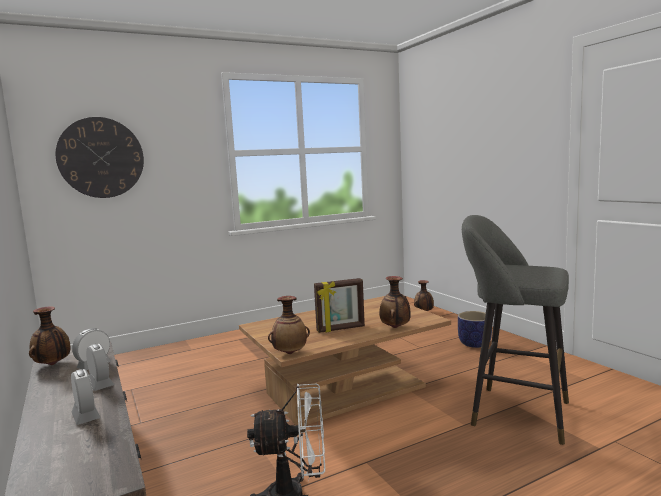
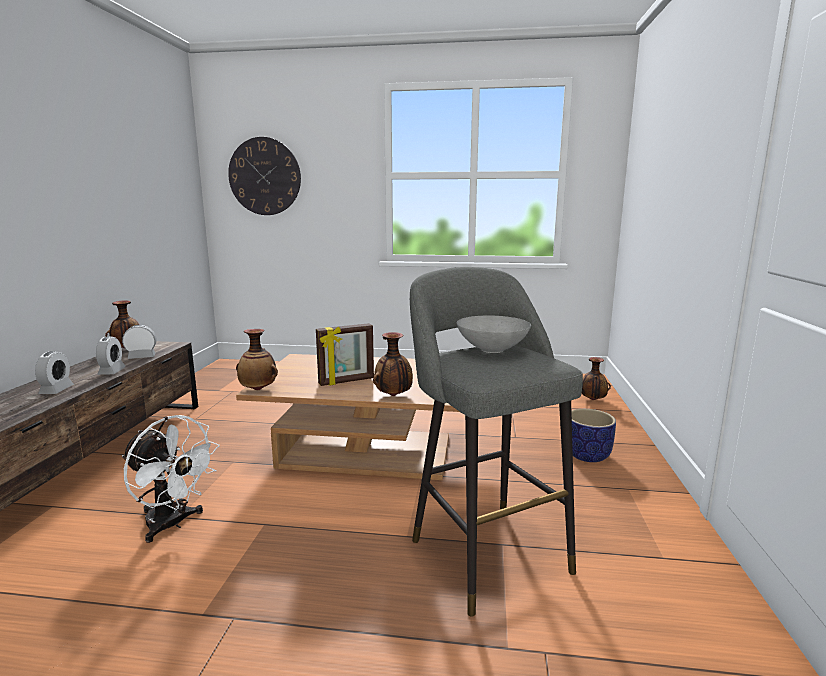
camera: 35 degrees right, 5 degrees up
picture frame [314,278,365,333] -> picture frame turned 45 degrees counterclockwise [316,323,374,386]
none -> grey bowl [457,316,531,353]

